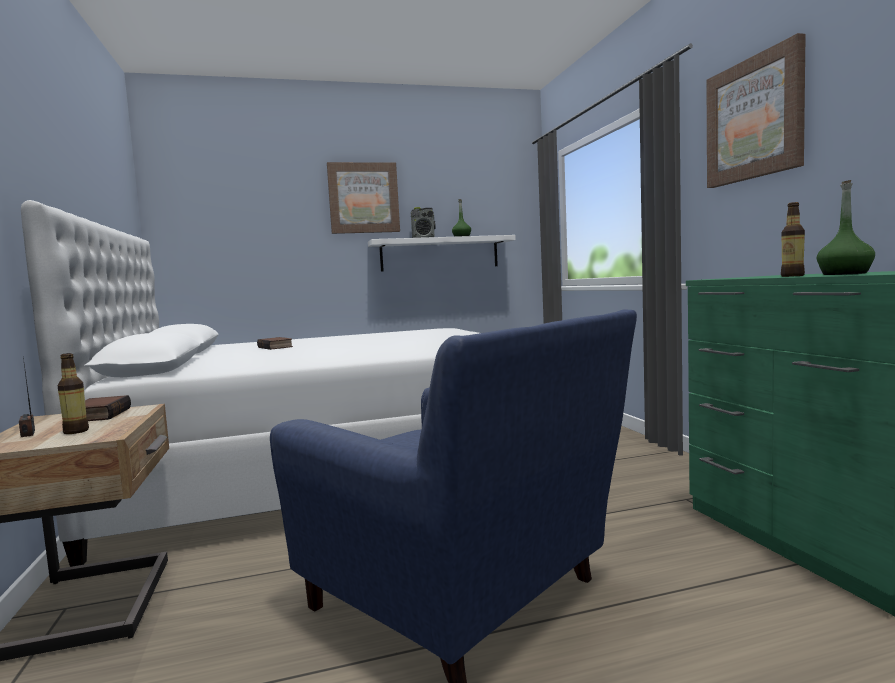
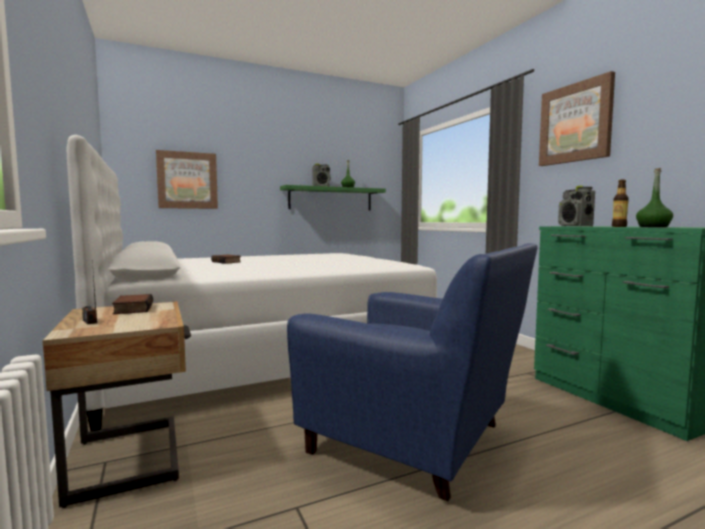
camera: 10 degrees left, 0 degrees up
bottle [58,353,89,434] -> none
picture [327,162,400,234] -> picture moved to [156,150,218,209]
white shelf [368,235,516,272] -> green shelf [280,185,386,210]
none -> radio [558,186,595,226]

